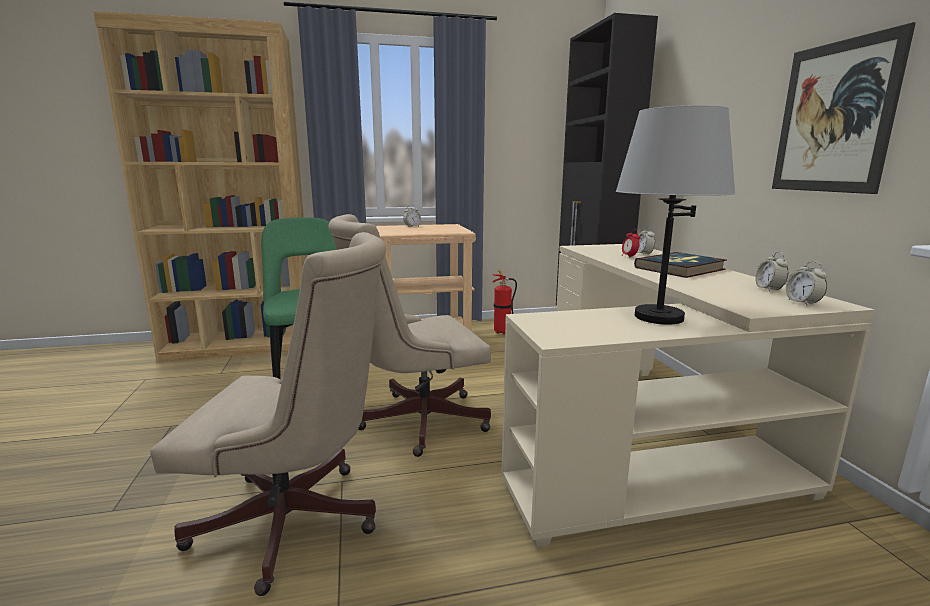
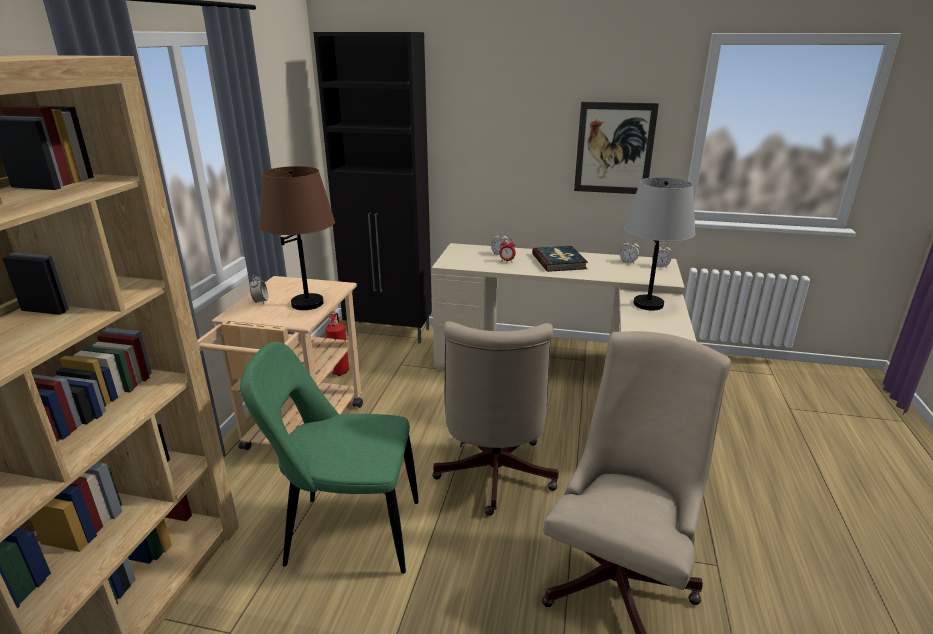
camera: 65 degrees left, 10 degrees up
none -> brown table lamp [259,166,335,310]

